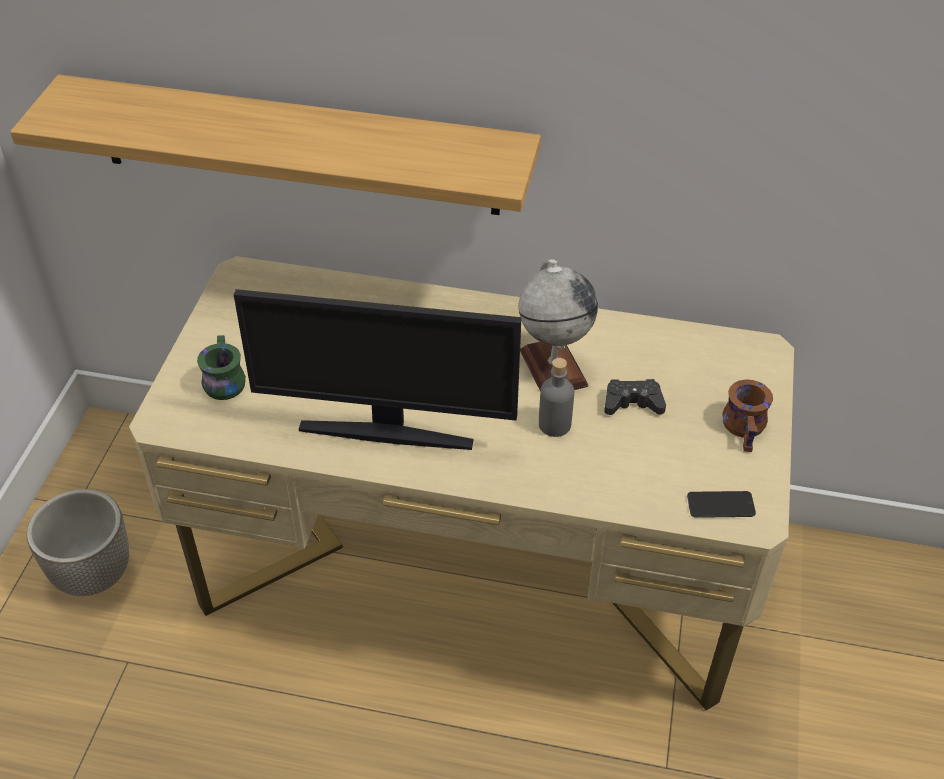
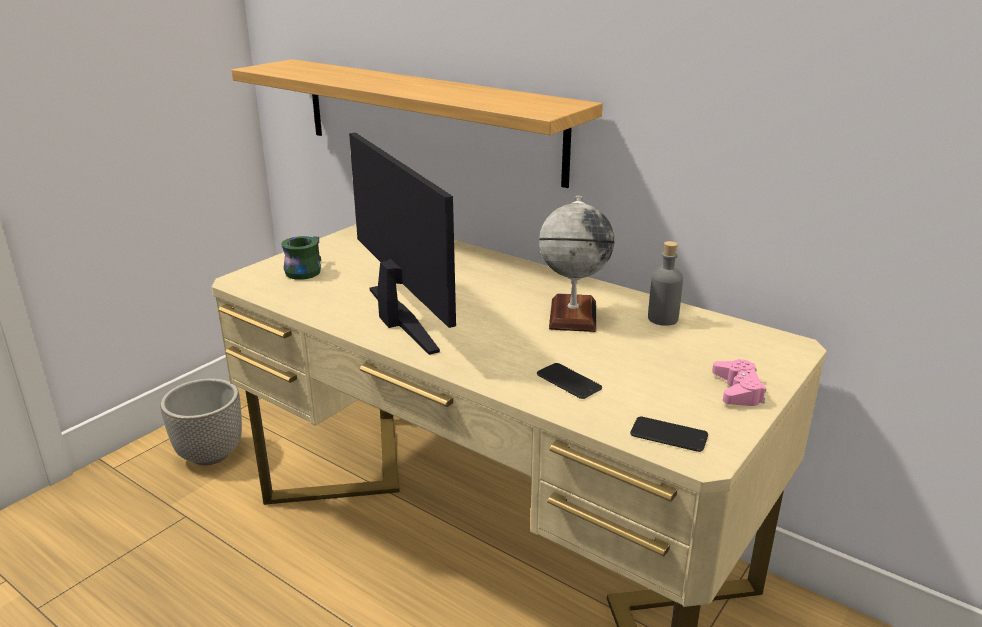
camera: 25 degrees right, 20 degrees down
monitor [234,289,521,450] -> monitor turned 150 degrees counterclockwise [349,132,456,355]
grey bottle [539,358,574,437] -> grey bottle moved to [648,241,683,326]
black game controller [604,379,666,415] -> none
brown mug [722,379,773,452] -> pink game controller [712,359,766,406]
none -> phone [537,363,602,399]

